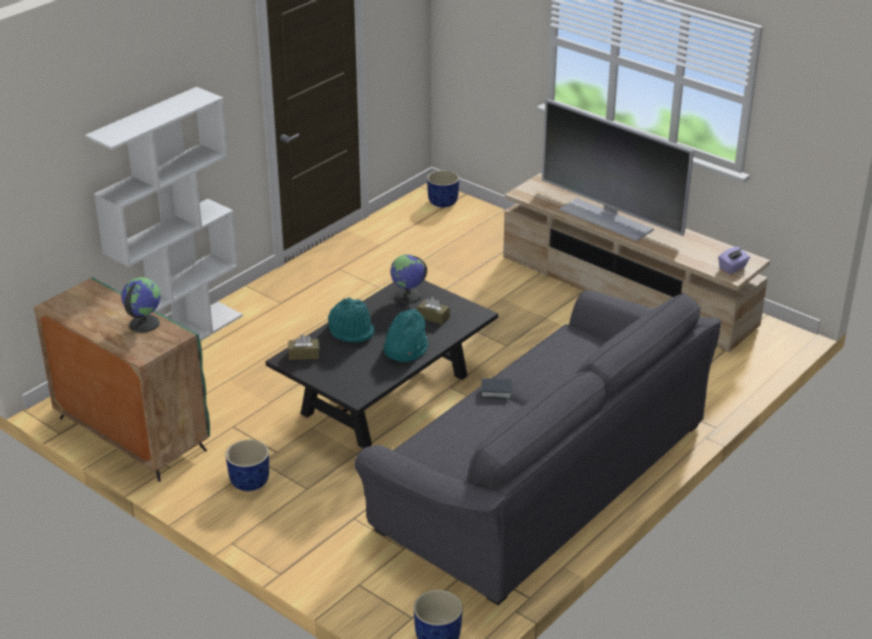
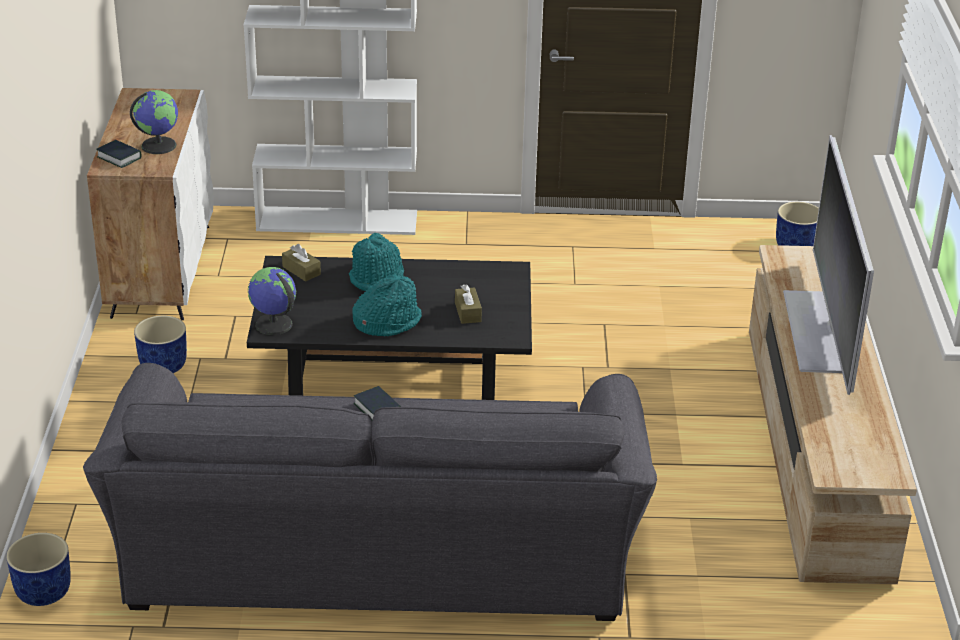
camera: 50 degrees right, 0 degrees up
green cabinet [34,277,210,482] -> white cabinet [87,88,214,320]
globe [390,254,427,304] -> globe moved to [248,267,296,335]
purple tissue box [718,247,750,274] -> none
none -> book [96,140,142,168]

